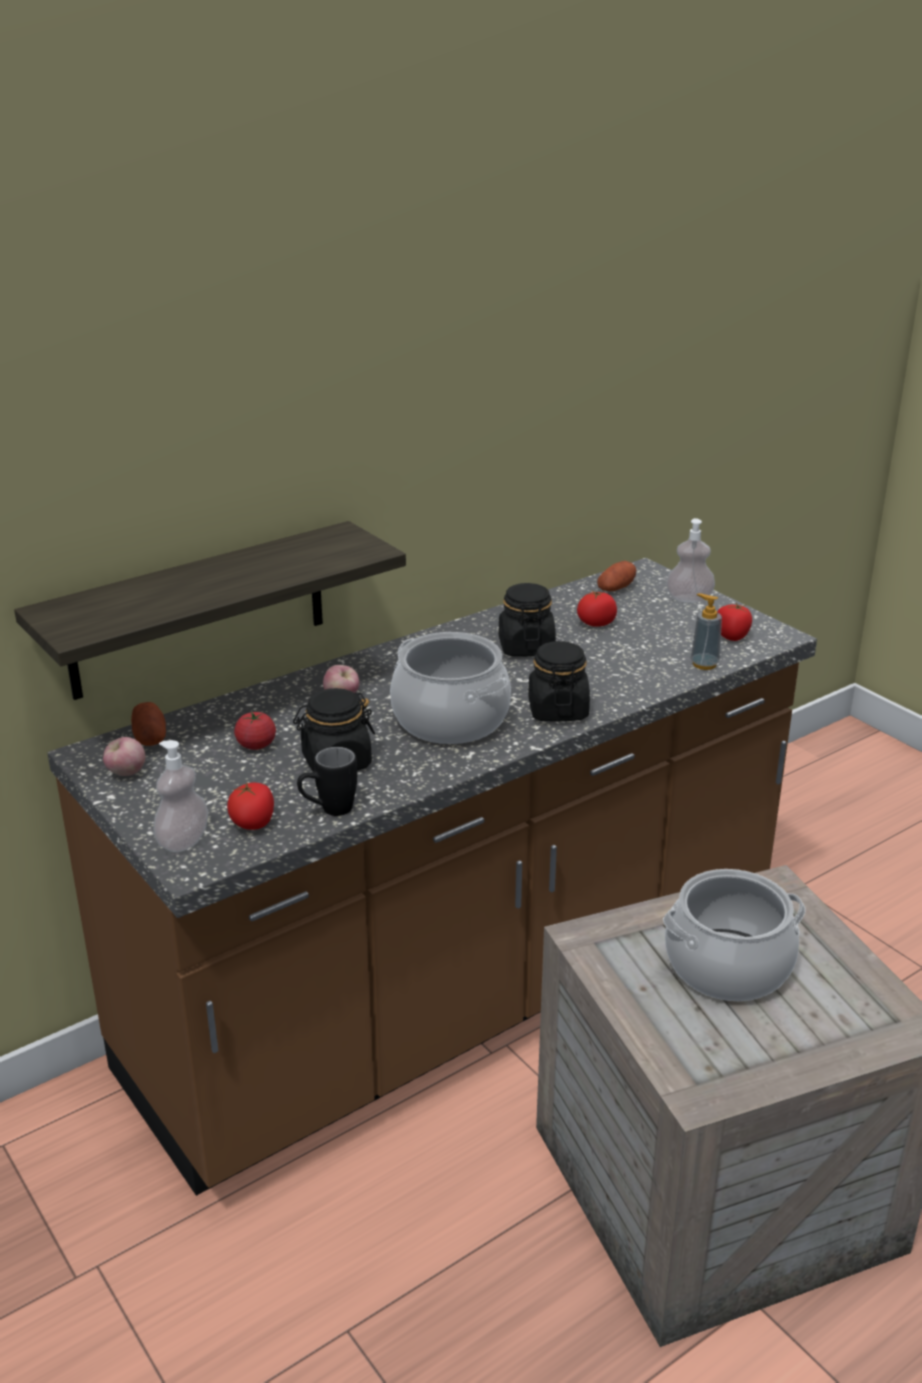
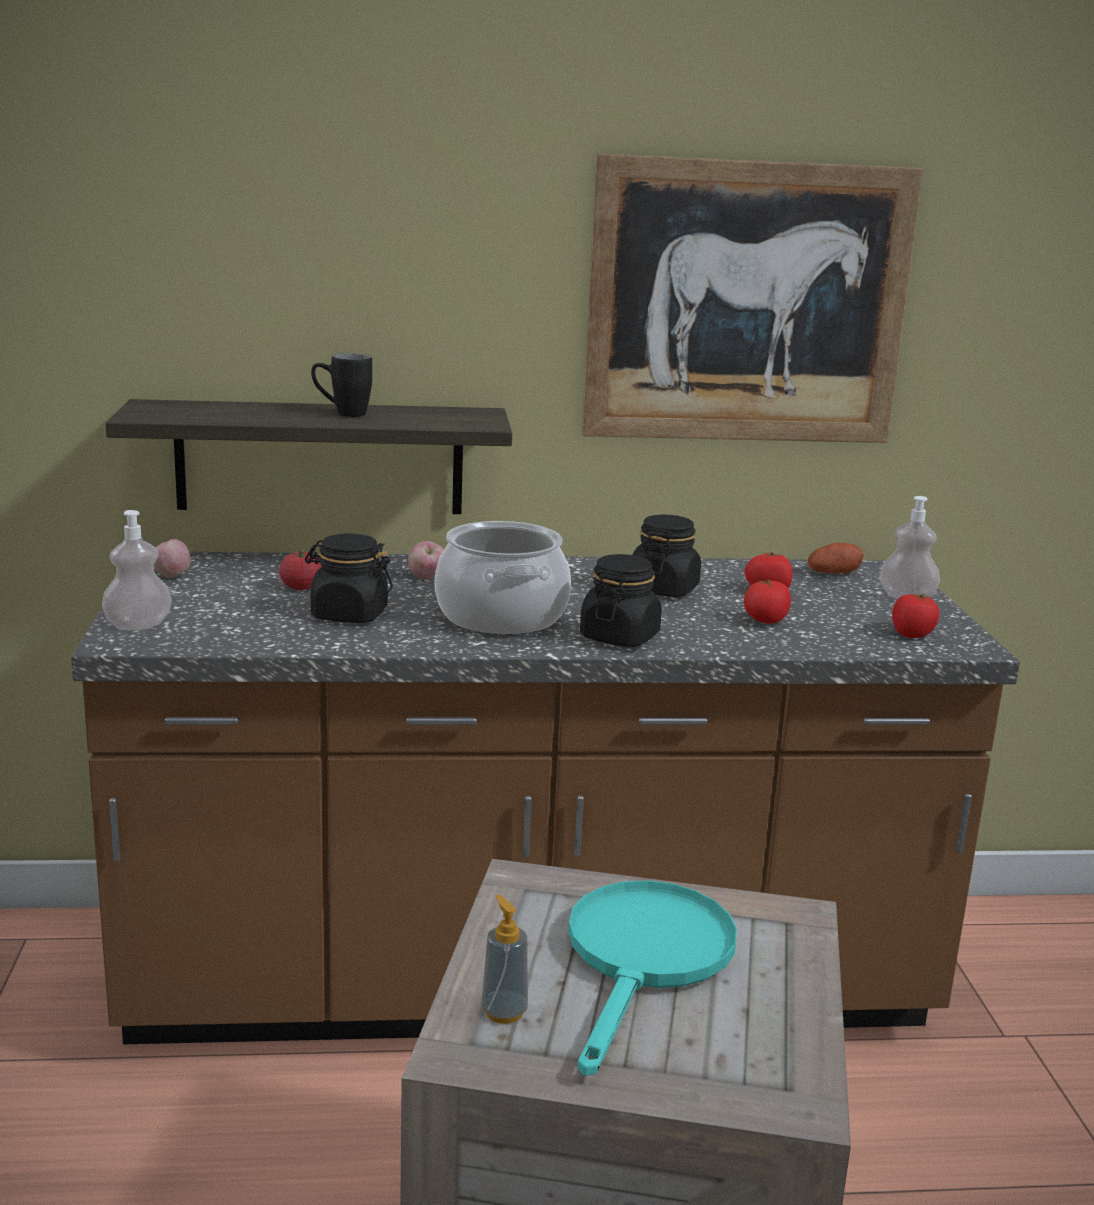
camera: 30 degrees right, 10 degrees down
potato [131,702,166,746] -> none
tomato [227,783,274,830] -> tomato moved to [744,580,791,624]
black mug [297,747,357,816] -> black mug moved to [311,353,372,417]
cooking pot [663,869,806,1001] -> turquoise frying pan [568,880,737,1076]
soap dispenser [690,593,722,670] -> soap dispenser moved to [481,895,528,1024]
none -> picture [582,154,923,443]

